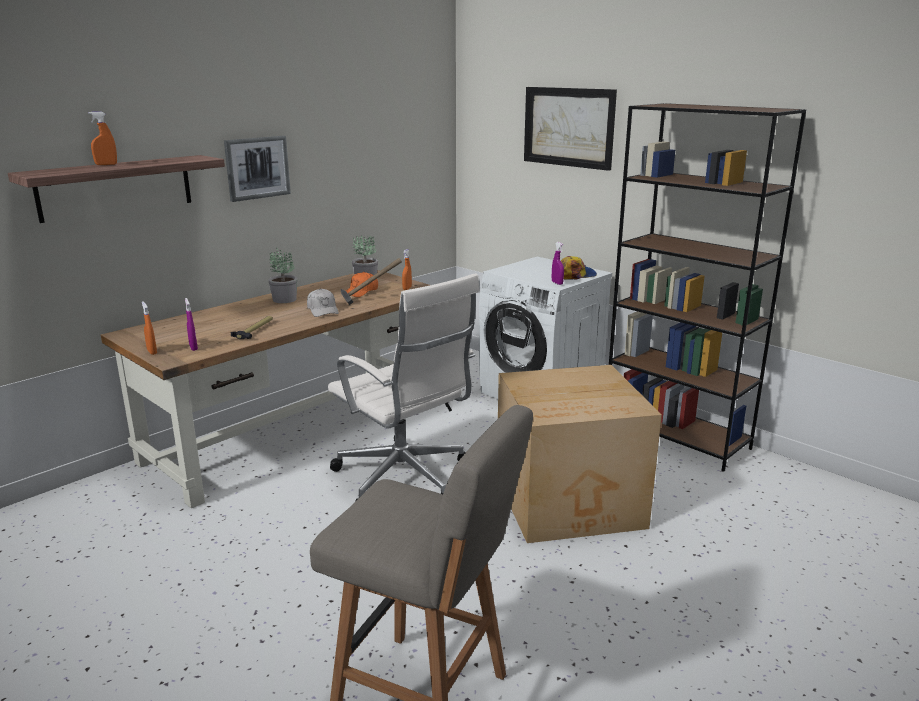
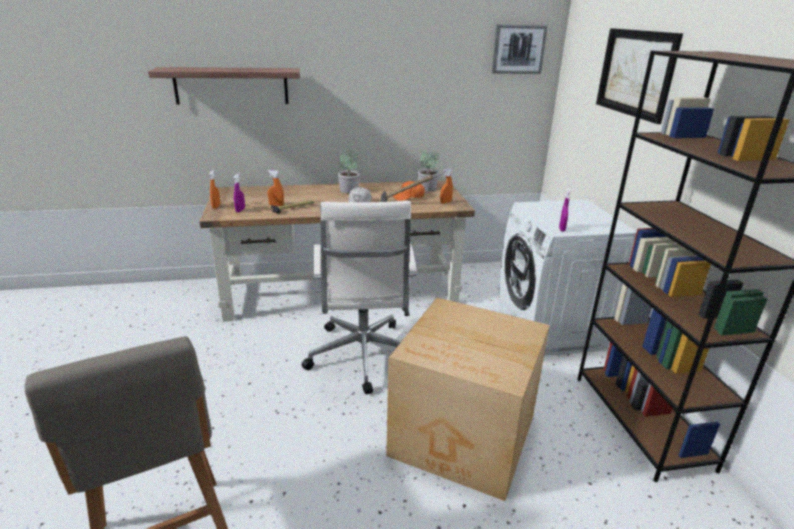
camera: 35 degrees right, 5 degrees up
orange spray bottle [88,112,117,165] -> orange spray bottle moved to [268,170,284,206]
picture [224,136,291,202] -> picture moved to [492,24,548,74]
cap [561,256,597,280] -> none

